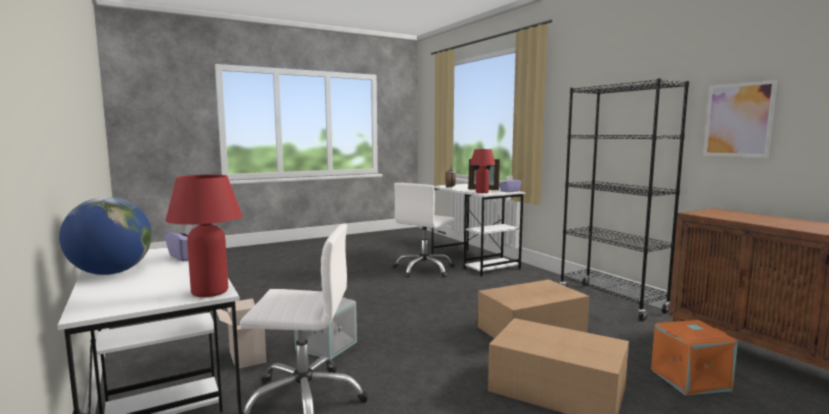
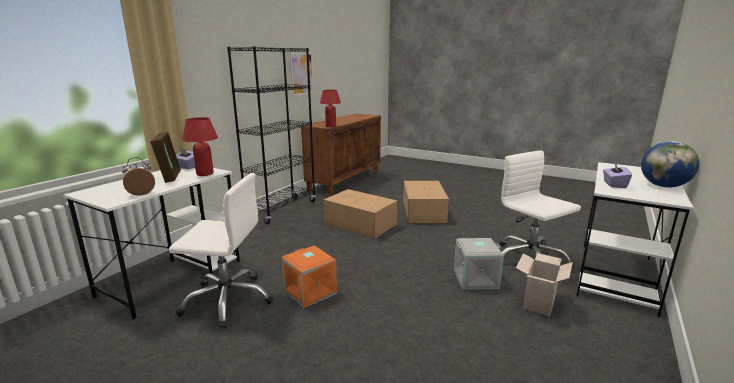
camera: 120 degrees left, 10 degrees up
red table lamp [165,175,243,297] -> red table lamp moved to [320,90,341,127]
orange storage box [651,320,738,396] -> orange storage box moved to [282,245,337,308]

